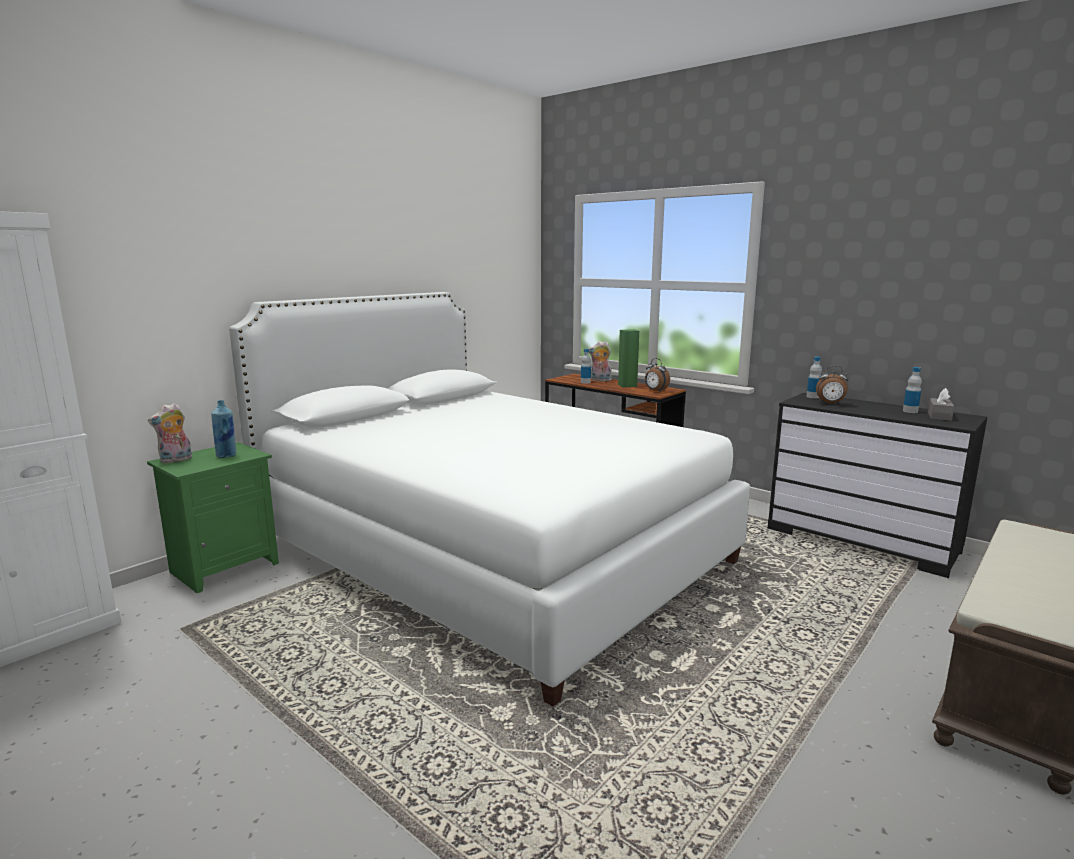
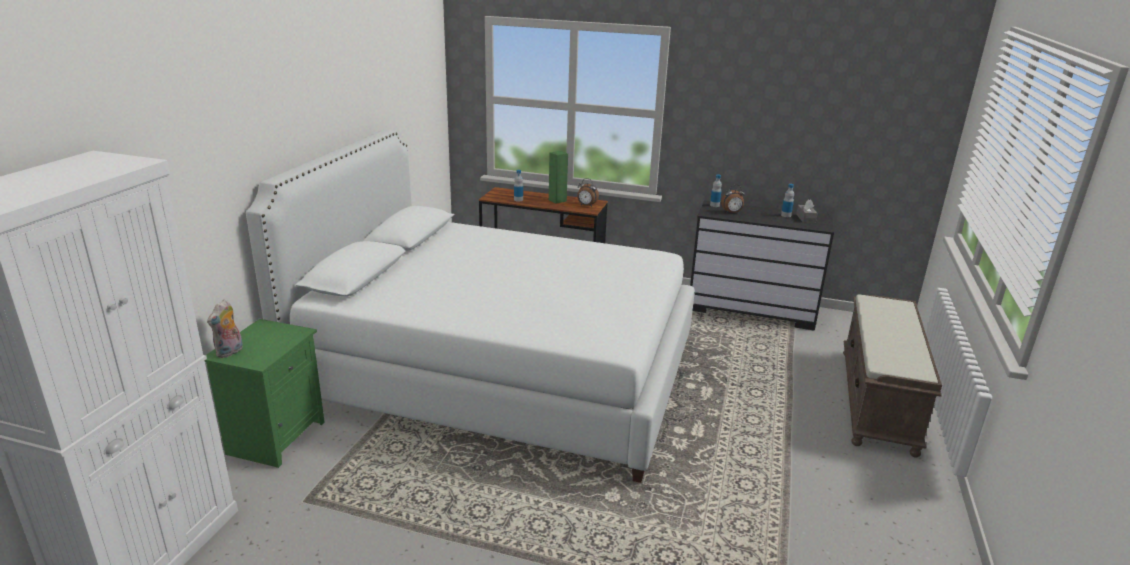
camera: 25 degrees left, 10 degrees up
blue bottle [211,400,236,458] -> none
plush toy [589,341,612,381] -> none

